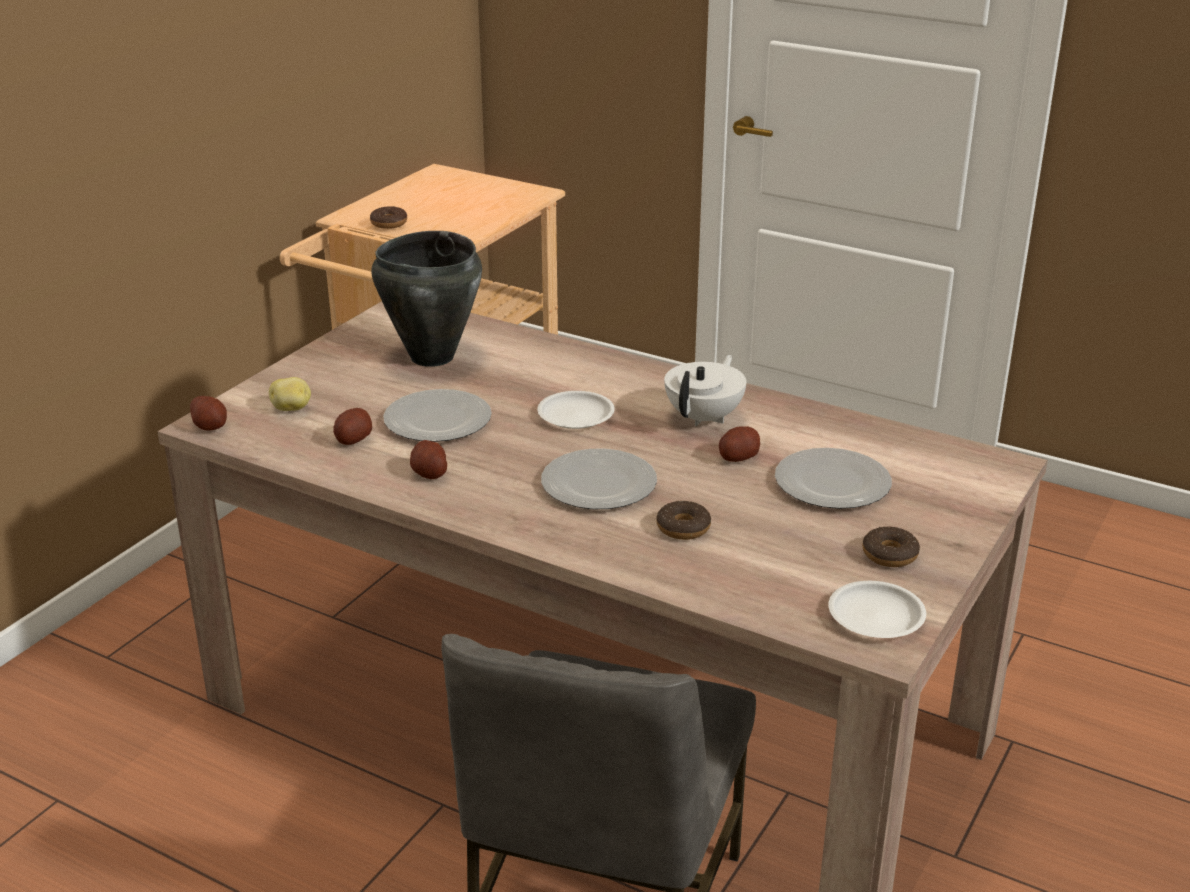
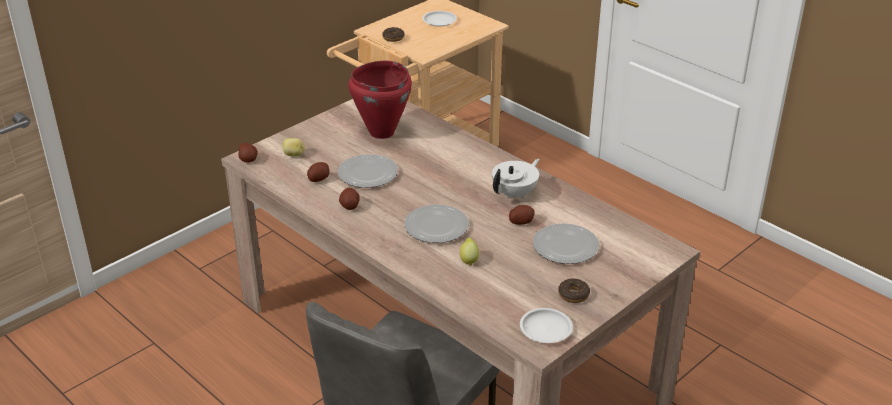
camera: 15 degrees right, 5 degrees up
black cooking pot [371,231,482,367] -> red cooking pot [348,61,412,139]
white plate [537,391,615,429] -> white plate moved to [422,11,457,26]
donut [657,501,711,540] -> lemon [460,238,479,266]

